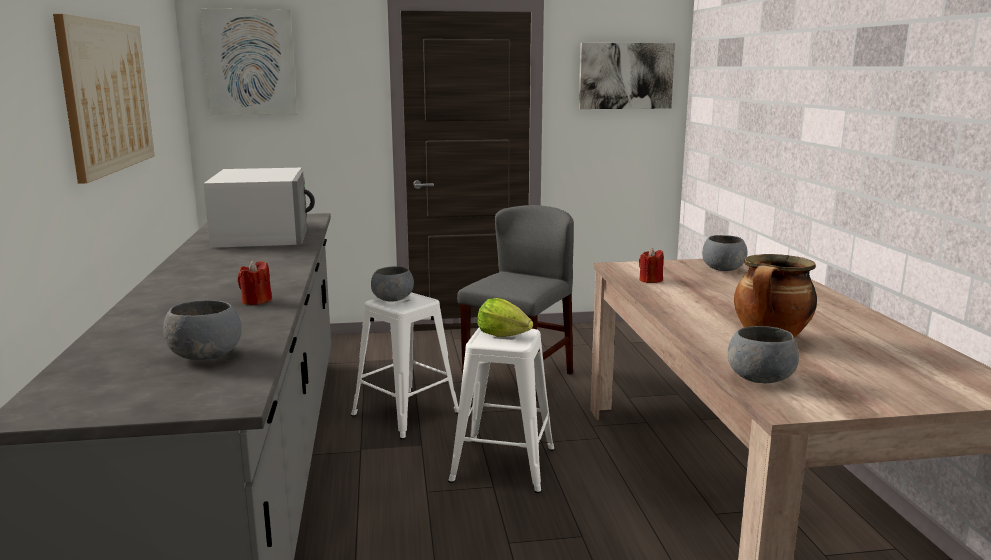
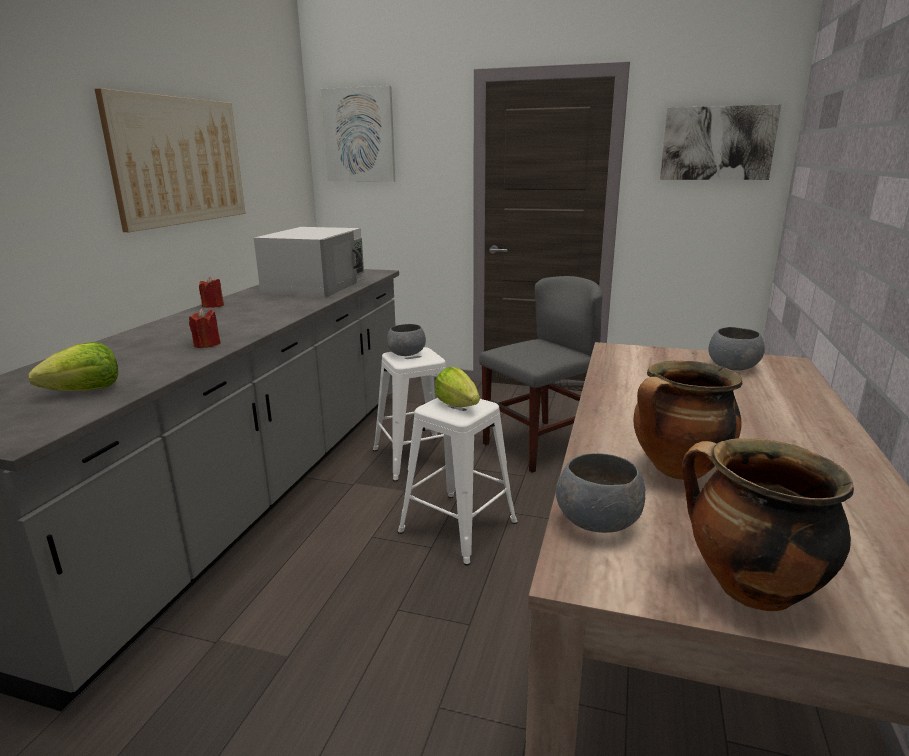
camera: 25 degrees right, 5 degrees up
grey bowl [163,300,242,360] -> lettuce [29,342,118,391]
red candle [639,248,664,283] -> red candle moved to [199,277,224,308]
none -> cooking pot [682,438,854,611]

